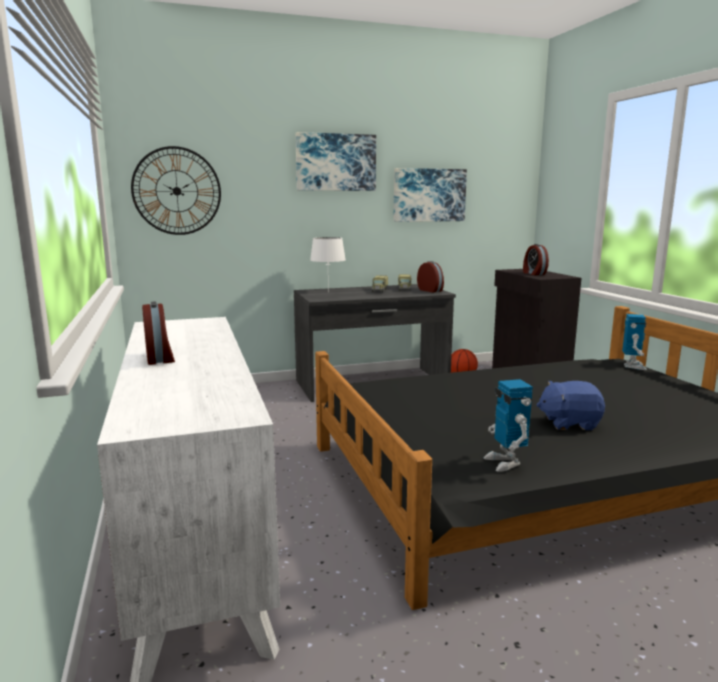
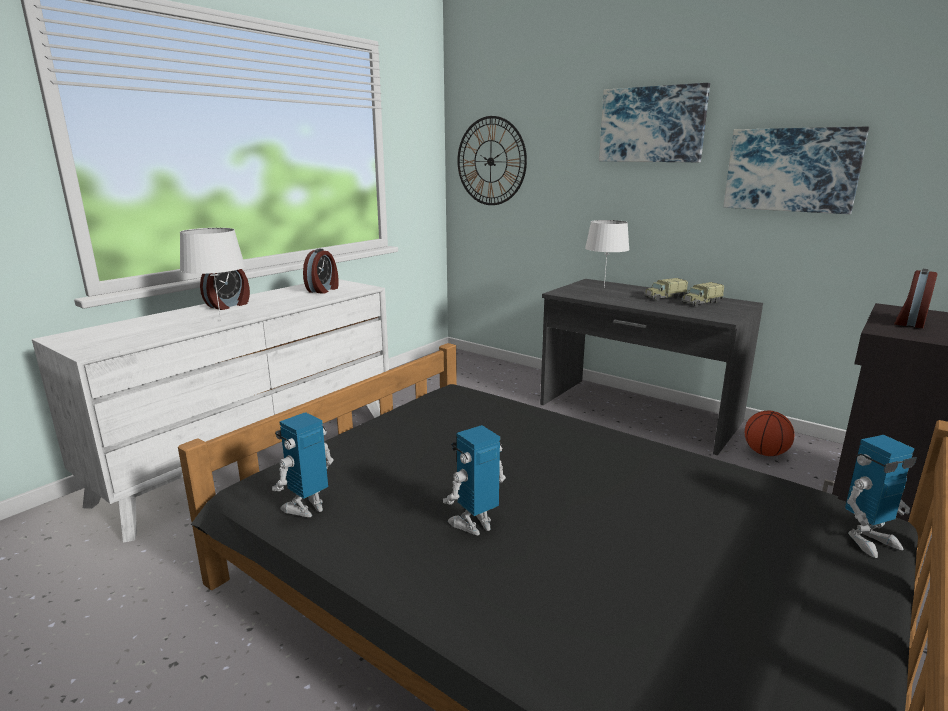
camera: 55 degrees right, 5 degrees up
alarm clock [417,261,444,293] -> alarm clock moved to [303,249,339,294]
blue plush toy [537,381,605,430] -> toy robot [443,425,506,535]
none -> white table lamp [180,228,245,321]

